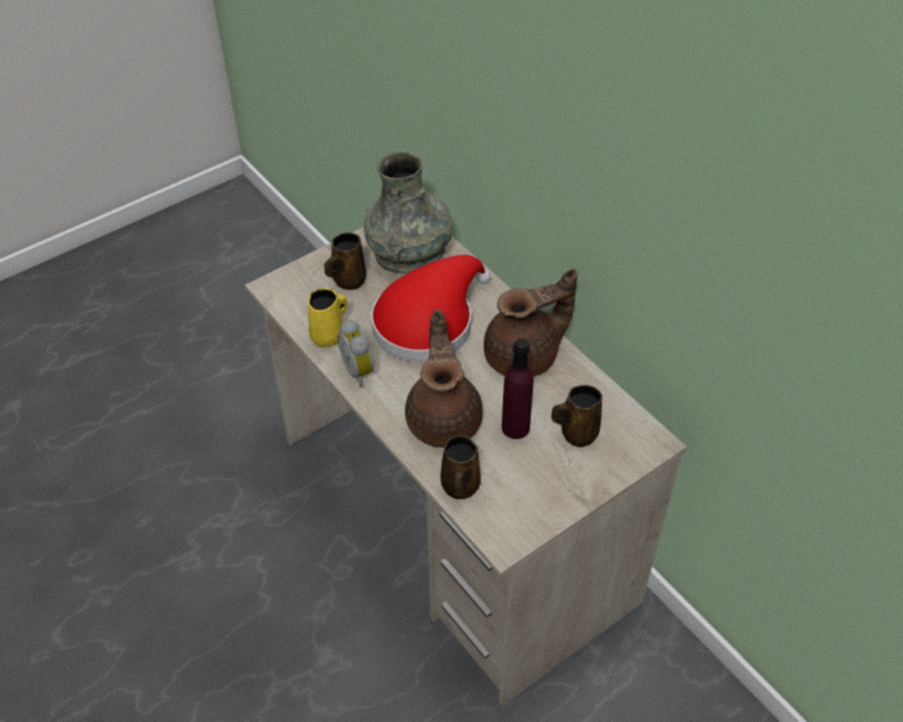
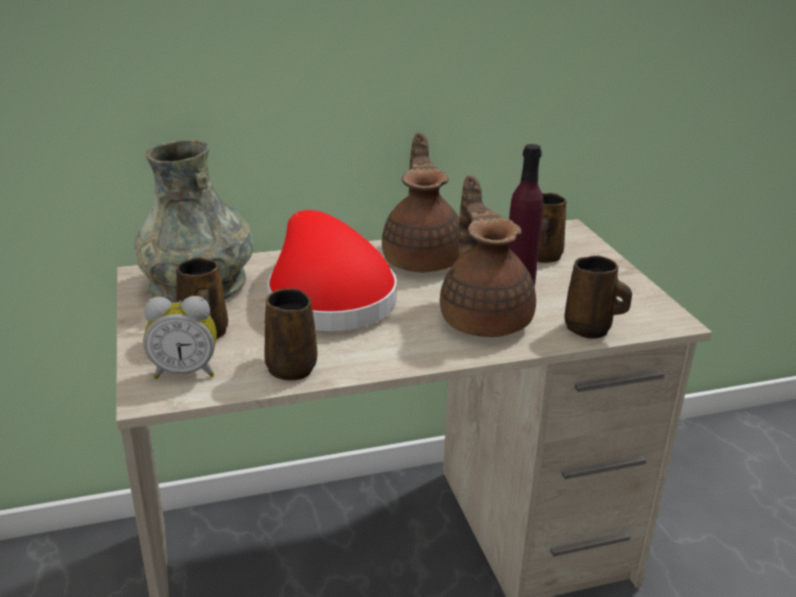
camera: 70 degrees left, 20 degrees down
yellow mug [308,288,348,347] -> brown mug [264,288,317,381]
alarm clock [337,320,374,387] -> alarm clock moved to [143,296,217,379]
brown teapot [405,309,482,448] -> brown teapot turned 60 degrees clockwise [440,175,536,337]

